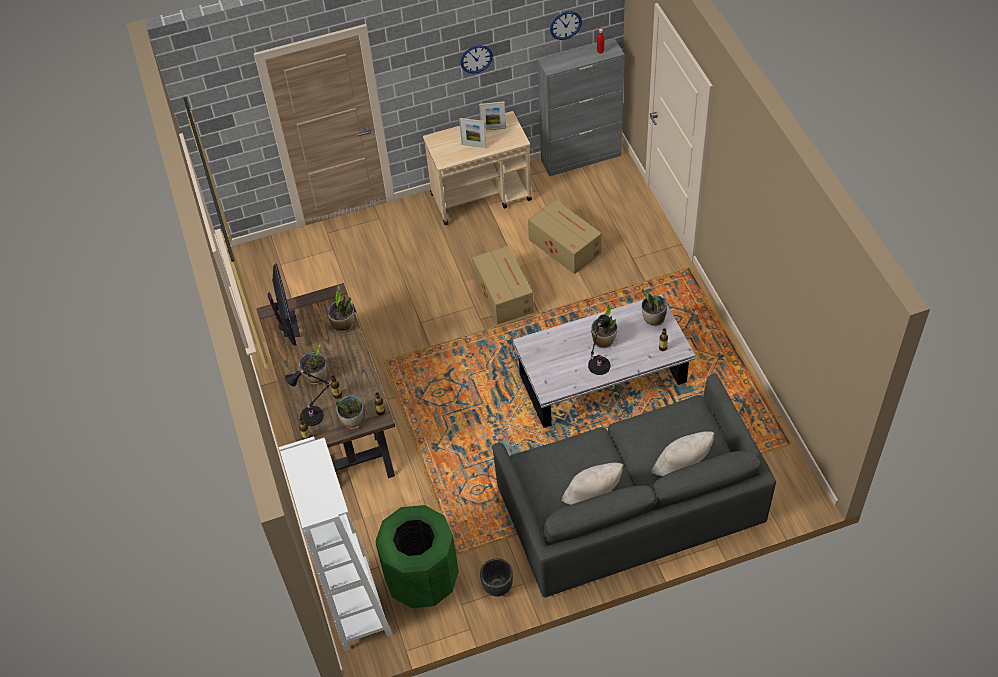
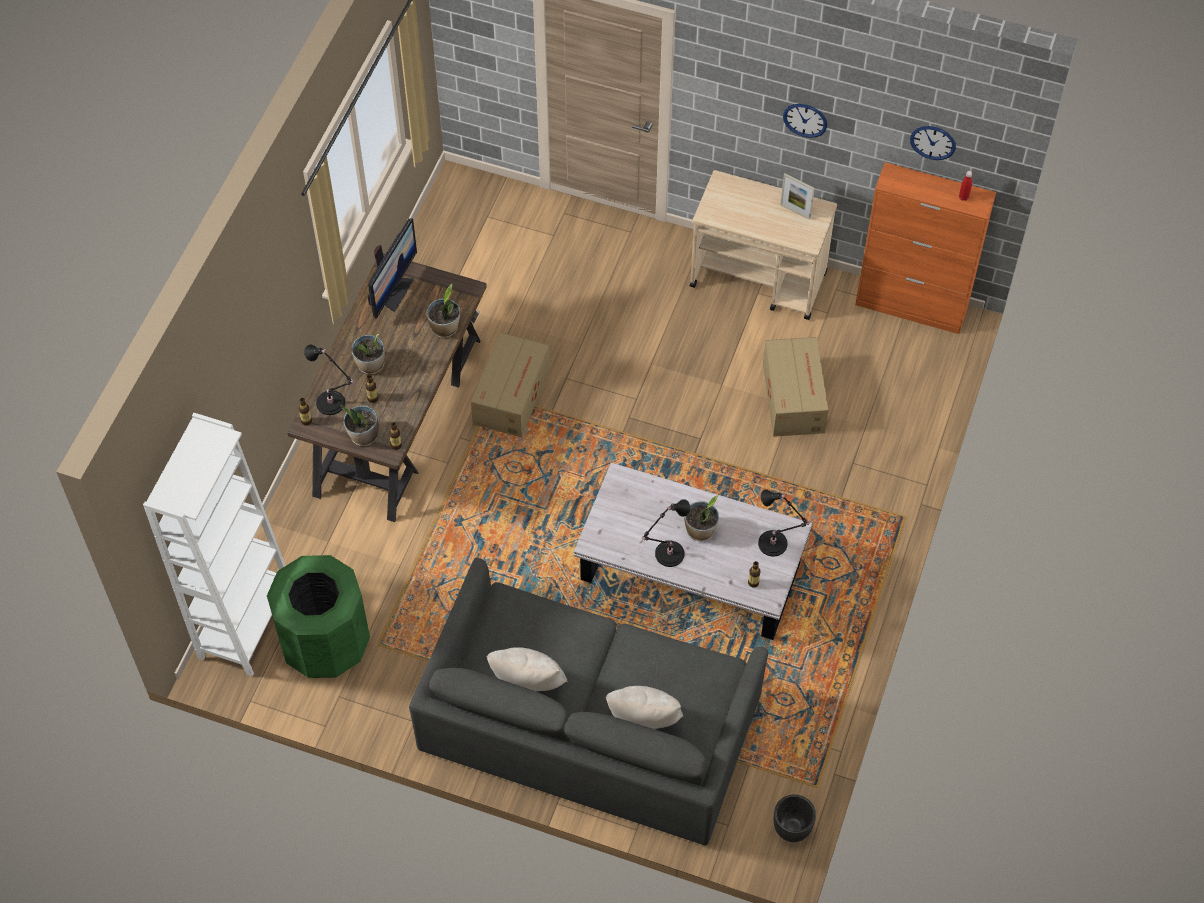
camera: 35 degrees right, 5 degrees up
picture frame [459,118,487,148] -> none
cardboard box [472,245,534,325] -> cardboard box moved to [471,332,550,437]
black planter [480,558,513,597] -> black planter moved to [774,795,816,842]
grey cabinet [538,39,625,176] -> orange cabinet [855,162,996,334]
potted plant [641,289,667,326] -> black table lamp [758,489,811,557]

